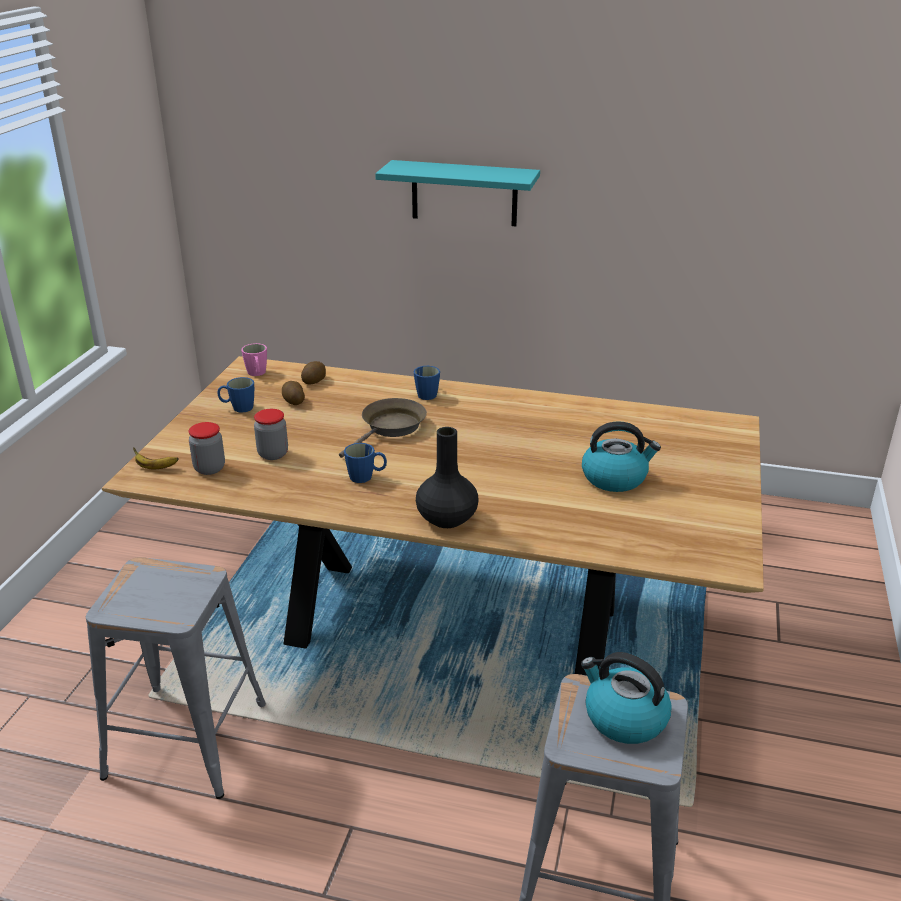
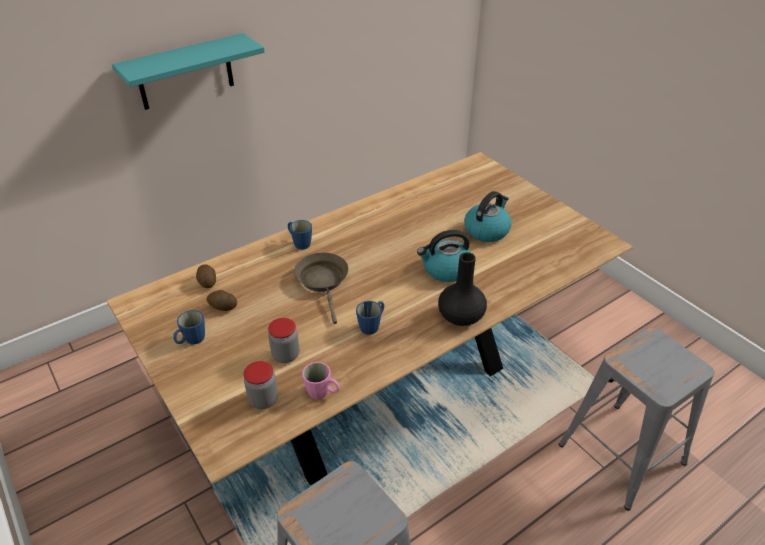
camera: 50 degrees left, 10 degrees up
banana [133,447,179,469] -> none
pink mug [241,343,267,376] -> pink mug moved to [302,362,340,399]
kettle [581,652,672,744] -> kettle moved to [417,230,471,282]

